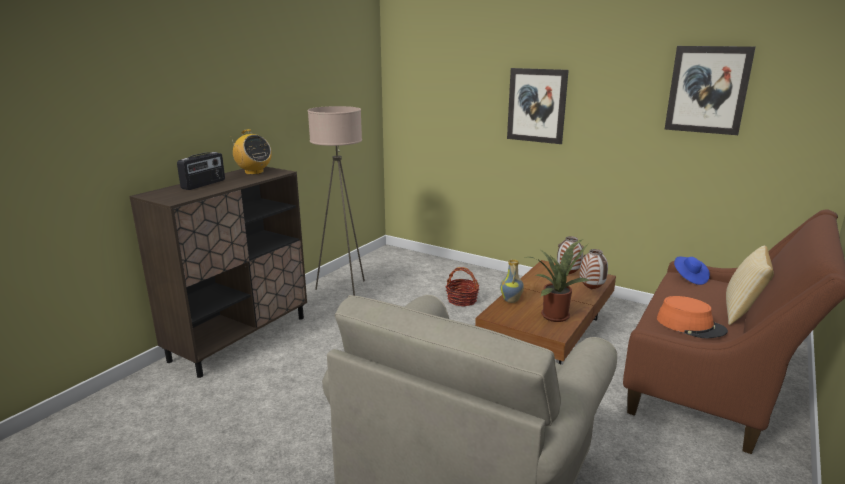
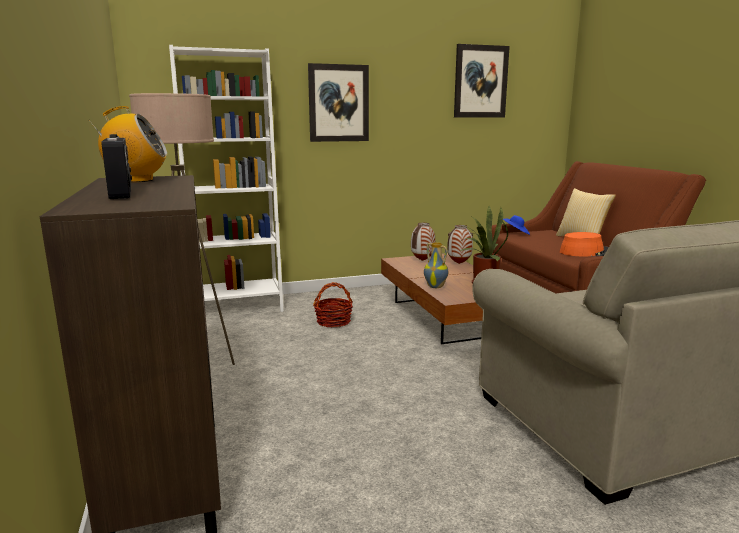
camera: 50 degrees left, 5 degrees down
none -> white bookcase [169,45,284,312]

